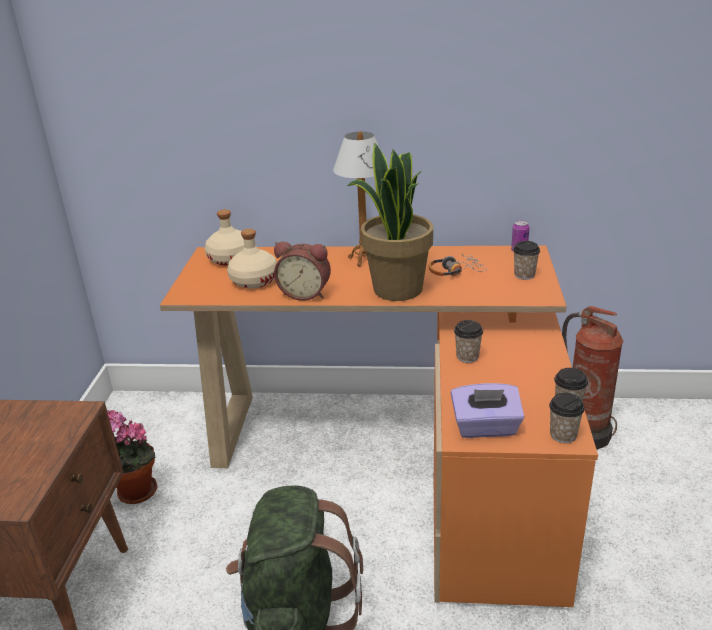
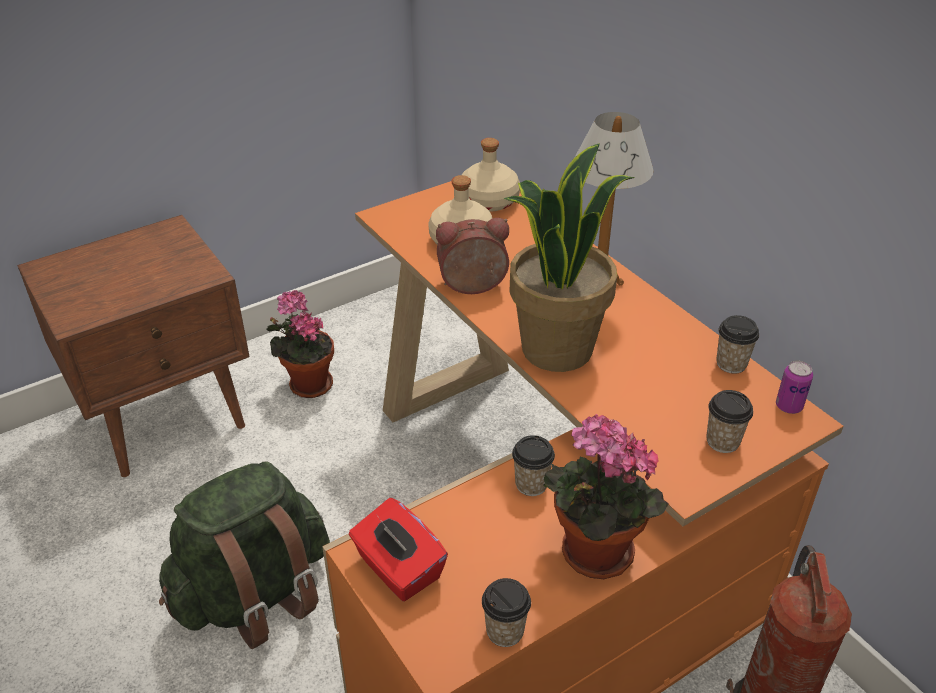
camera: 50 degrees right, 10 degrees up
alarm clock [274,242,331,301] -> alarm clock turned 105 degrees clockwise [436,218,509,294]
headphones [428,253,487,276] -> none
purple tissue box [451,383,524,438] -> red tissue box [349,498,448,601]
cup [549,393,585,443] -> cup moved to [716,315,759,374]
none -> potted plant [543,414,669,579]

